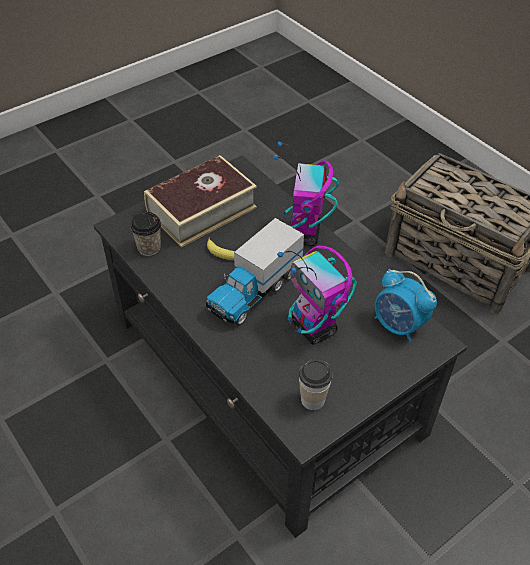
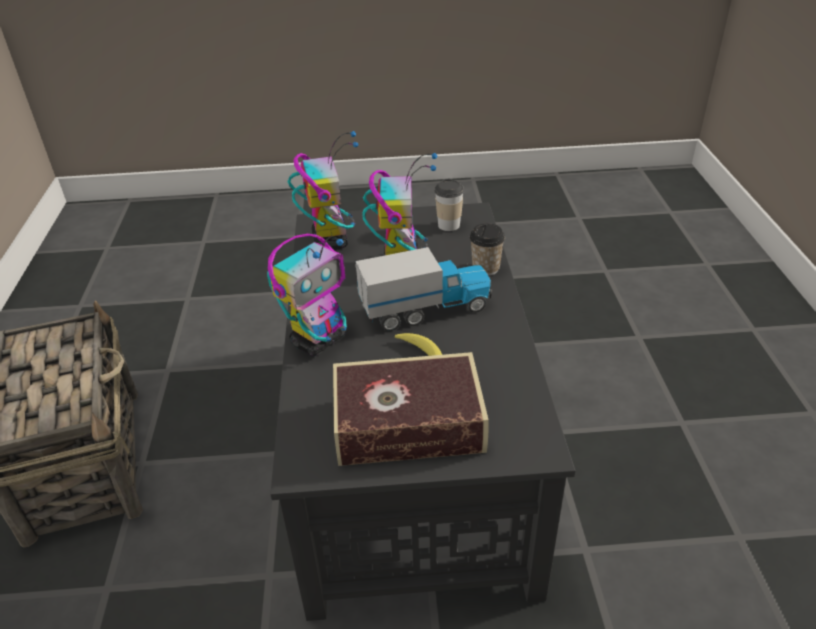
camera: 145 degrees left, 10 degrees down
cup [130,212,161,256] -> cup moved to [470,223,505,276]
alarm clock [375,269,437,342] -> toy robot [287,131,358,250]

